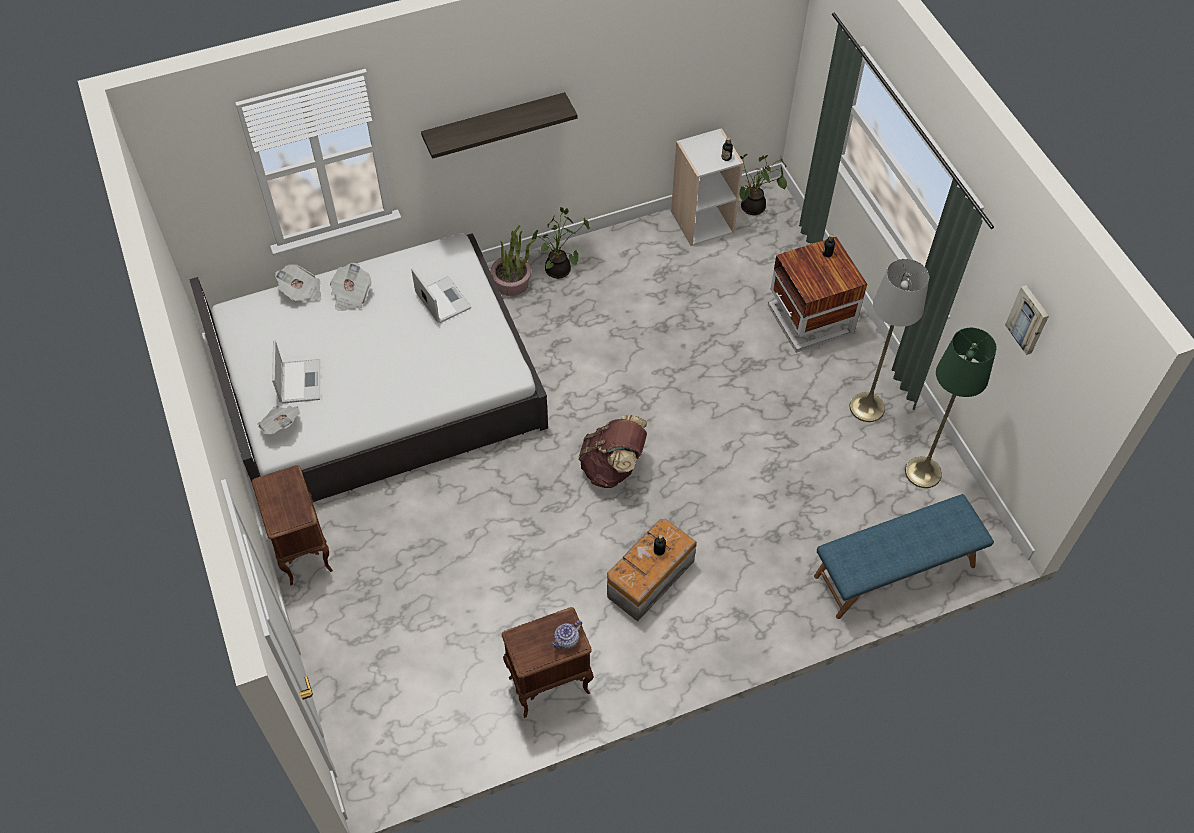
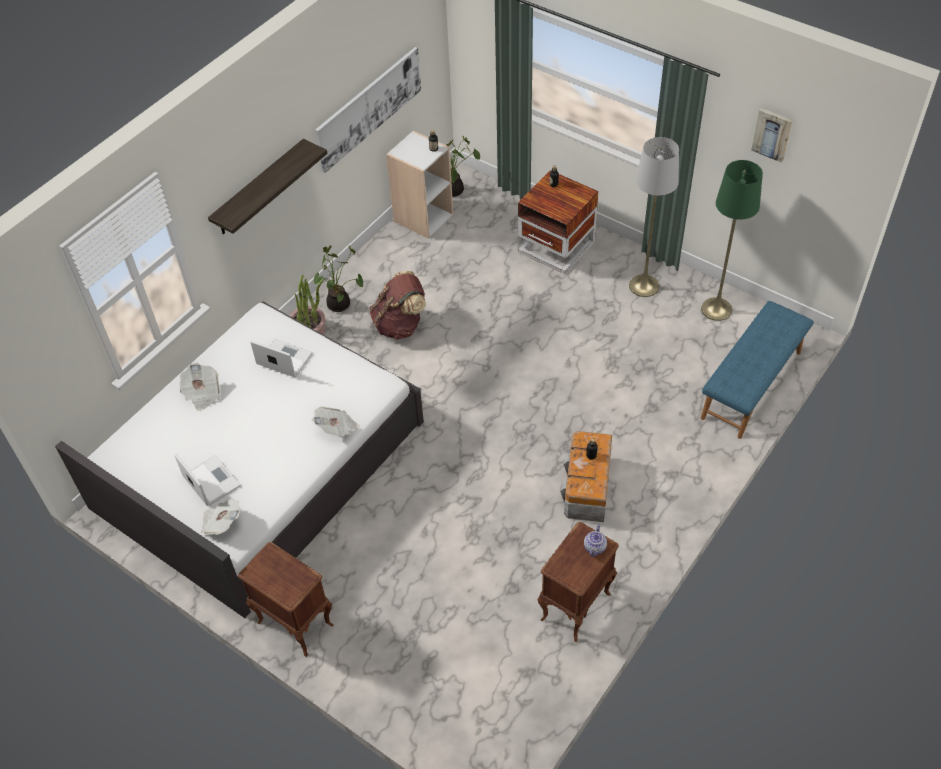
camera: 30 degrees left, 5 degrees down
newspaper [275,264,321,302] -> newspaper moved to [312,407,360,437]
brown backpack [579,414,647,488] -> brown backpack moved to [369,271,426,340]
none -> picture [315,47,421,173]

